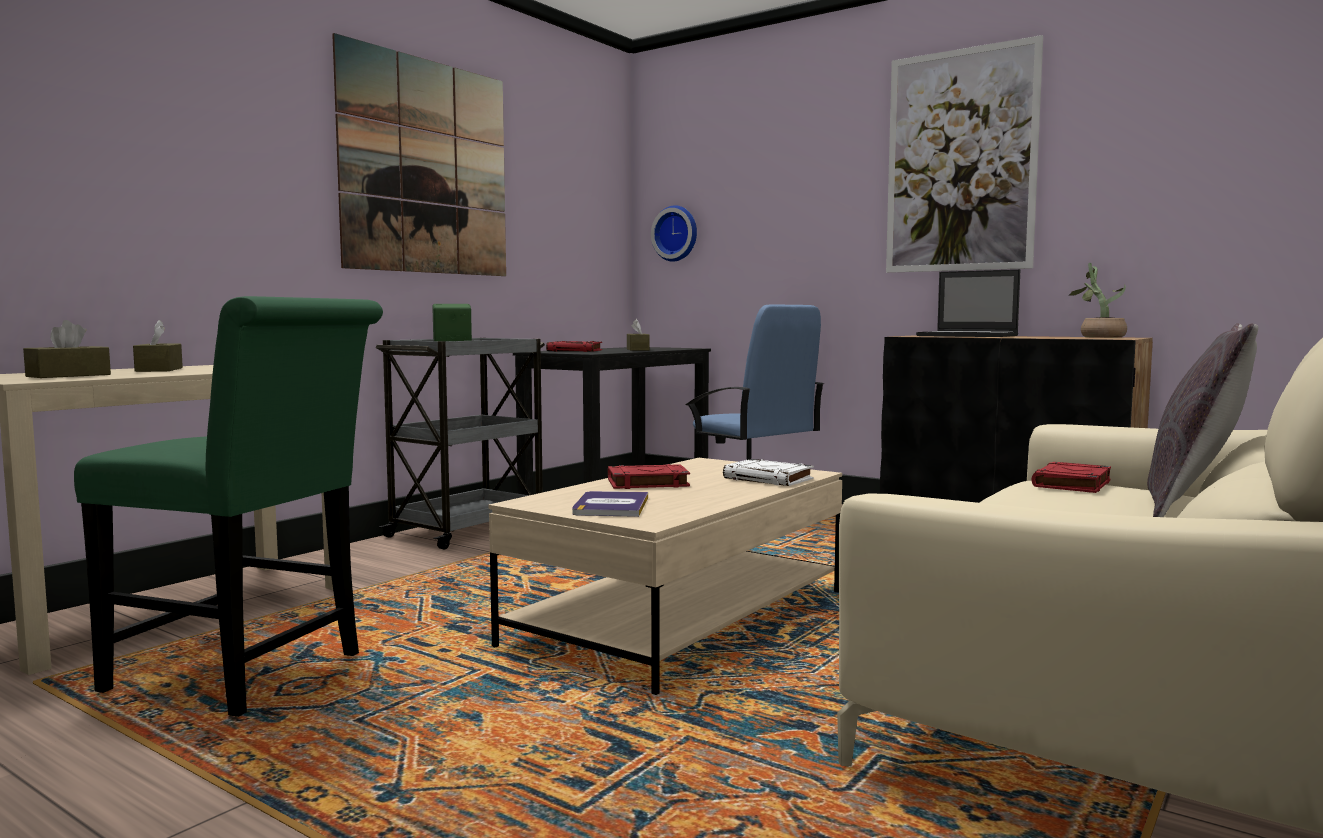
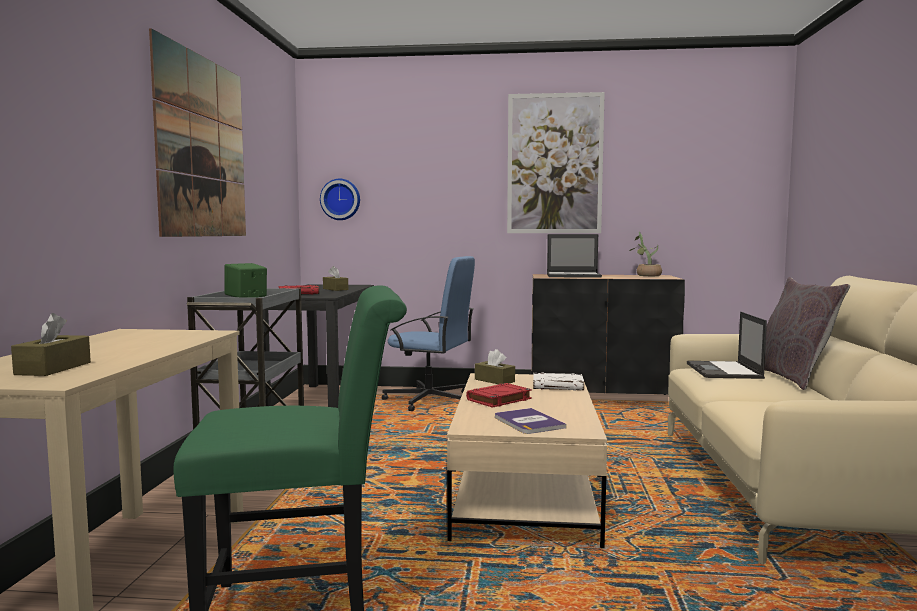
camera: 30 degrees left, 0 degrees up
brown tissue box [133,320,183,372] -> brown tissue box moved to [475,349,515,384]
red book [1031,462,1111,493] -> laptop [687,312,767,379]

